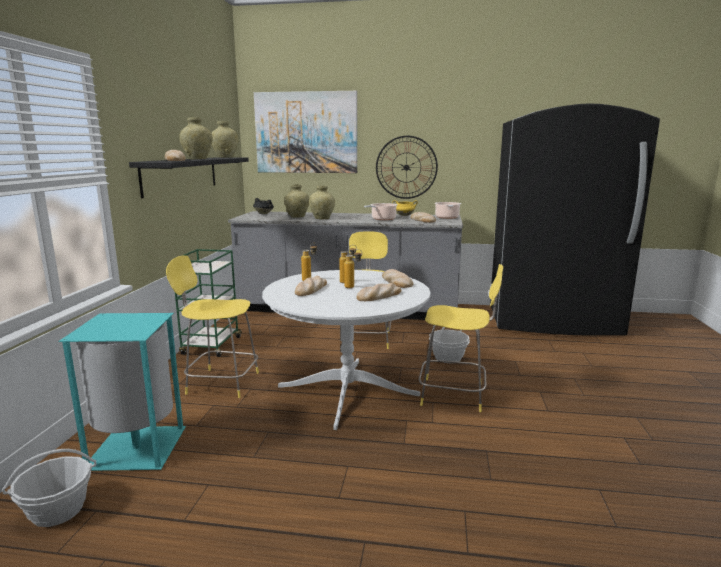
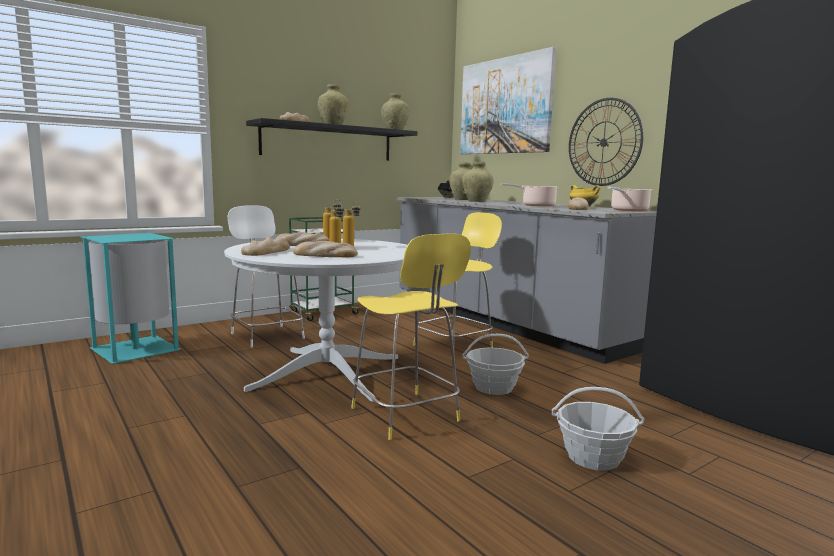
camera: 45 degrees right, 5 degrees down
basket [2,449,96,527] -> basket moved to [552,387,644,470]
yellow stool [166,255,259,398] -> white stool [228,205,305,348]
bread [382,269,413,288] -> bread moved to [241,237,290,256]

